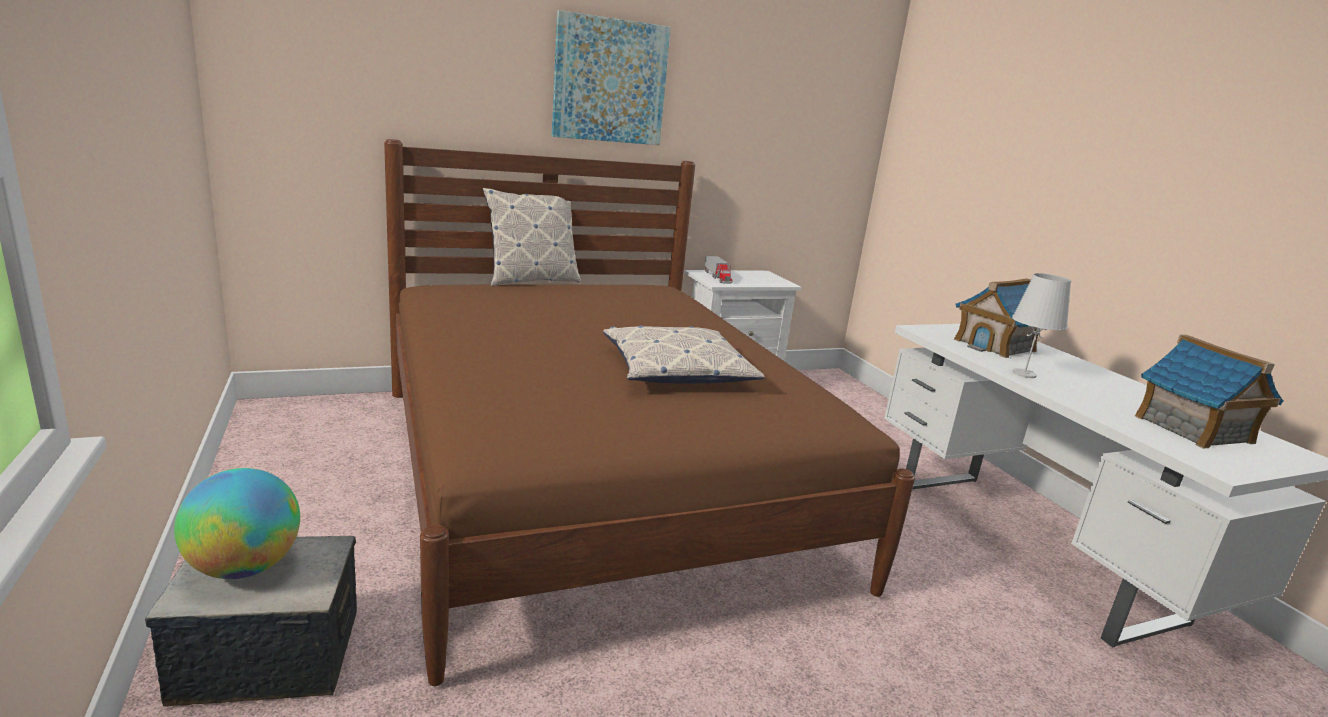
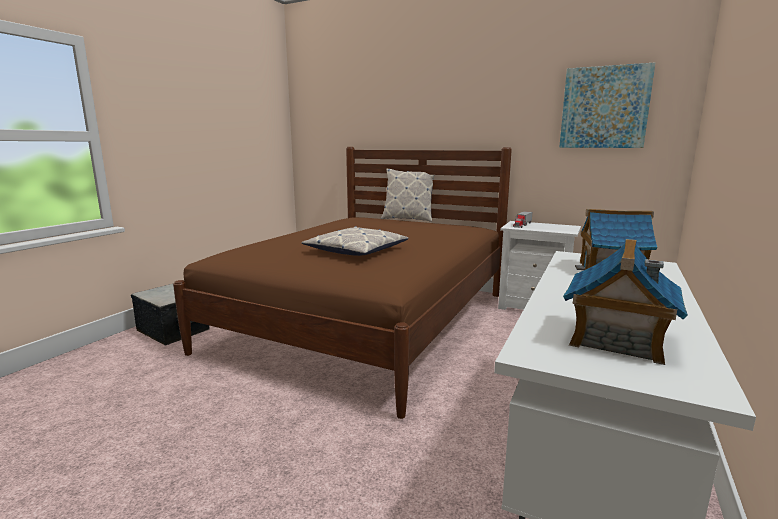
camera: 50 degrees right, 5 degrees down
globe [174,468,300,579] -> none
picture [552,10,671,145] -> picture moved to [559,63,655,148]
white table lamp [1012,273,1071,378] -> none

